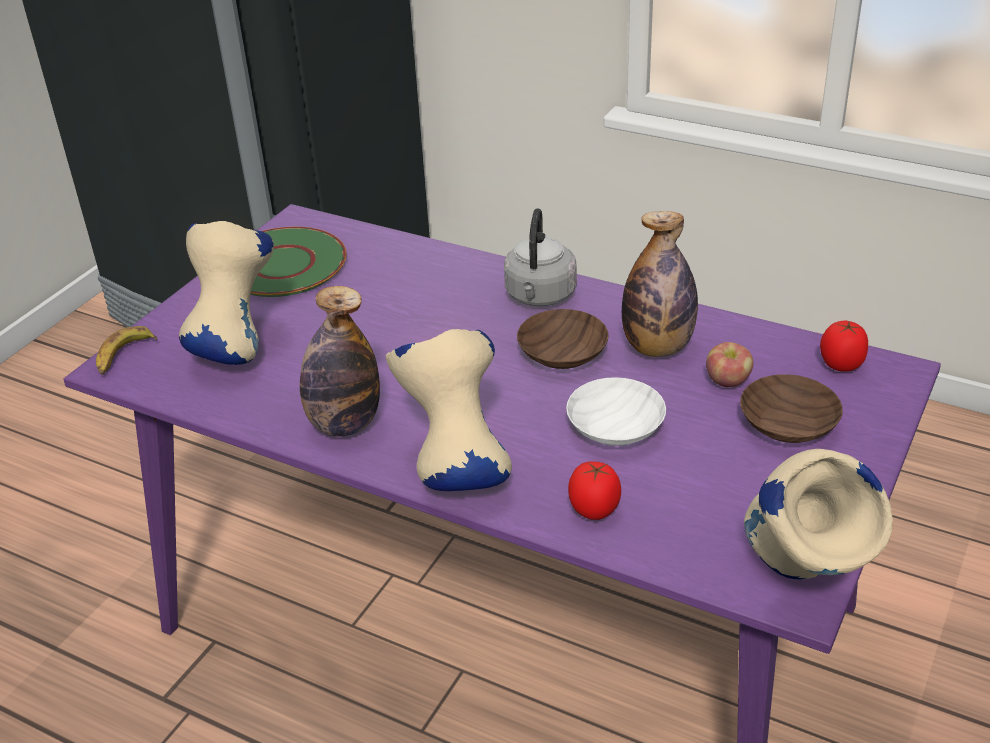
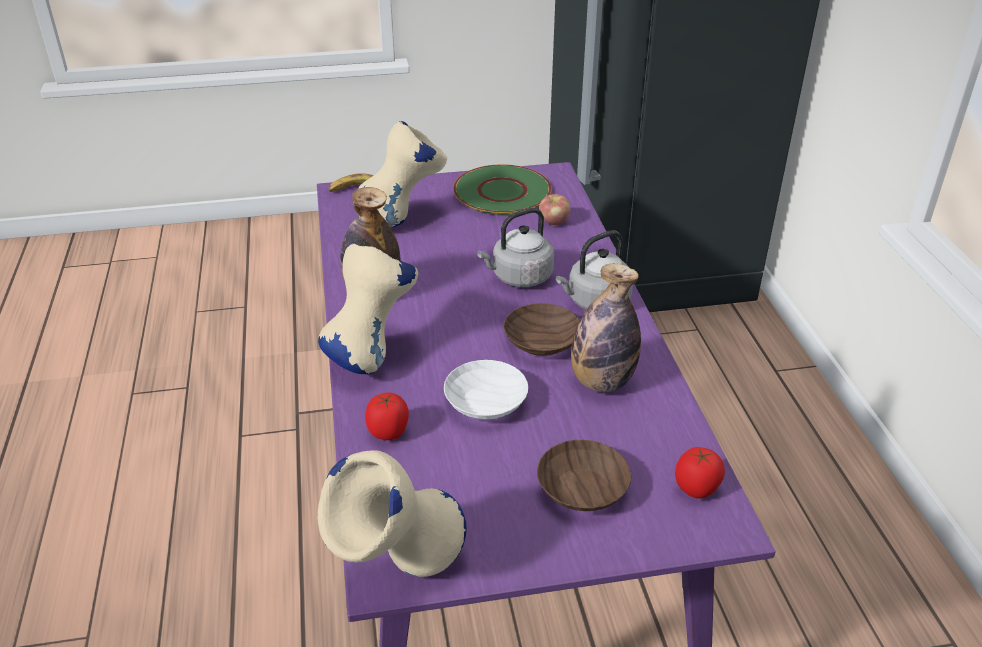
camera: 50 degrees right, 0 degrees up
apple [706,342,753,387] -> apple moved to [539,194,570,225]
none -> grey kettle [477,208,554,287]

